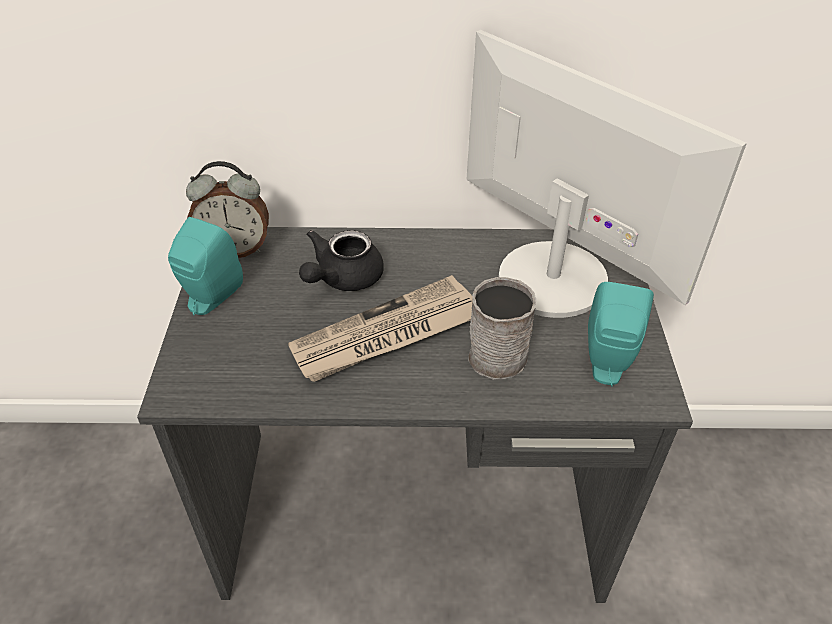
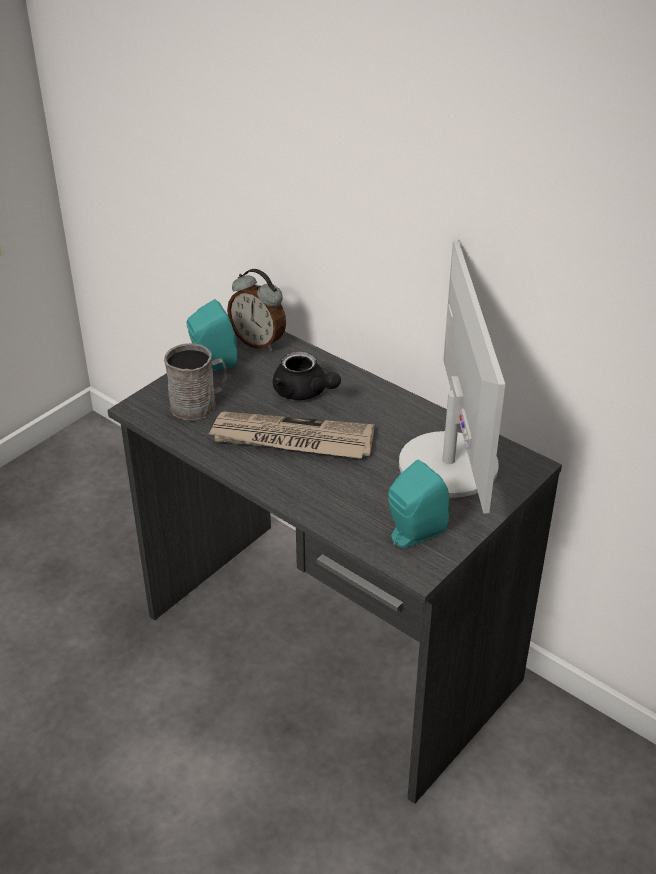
camera: 40 degrees right, 5 degrees down
black teapot [299,230,384,291] -> black teapot turned 120 degrees counterclockwise [273,352,341,400]
grey mug [468,277,536,380] -> grey mug moved to [164,343,227,421]

